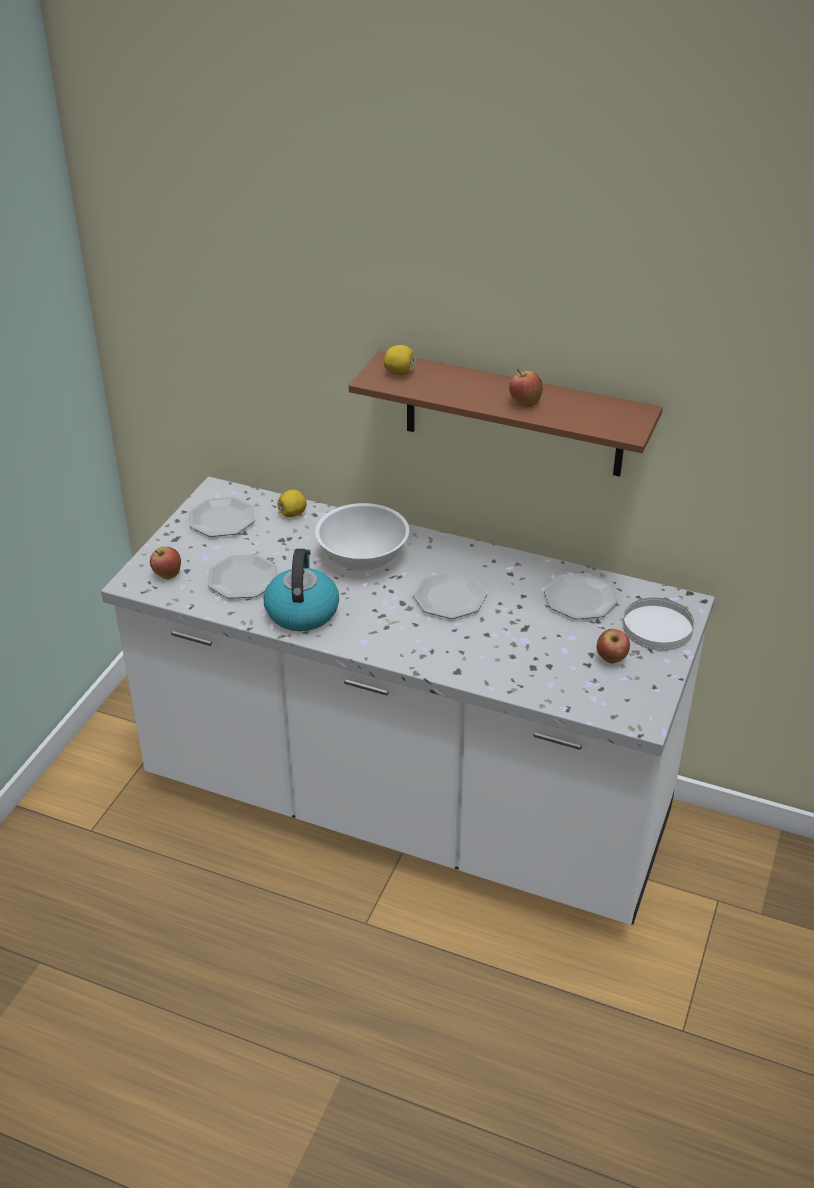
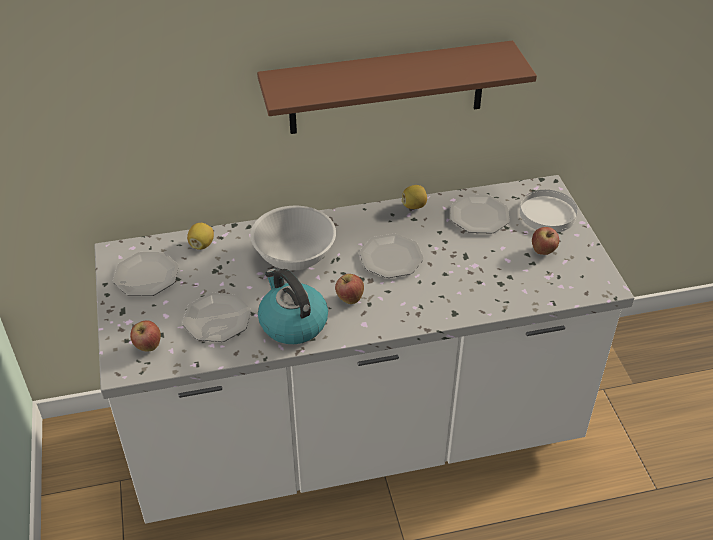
camera: 35 degrees left, 5 degrees up
lemon [384,345,416,375] -> lemon moved to [402,185,427,209]
apple [509,369,543,408] -> apple moved to [335,274,364,304]

